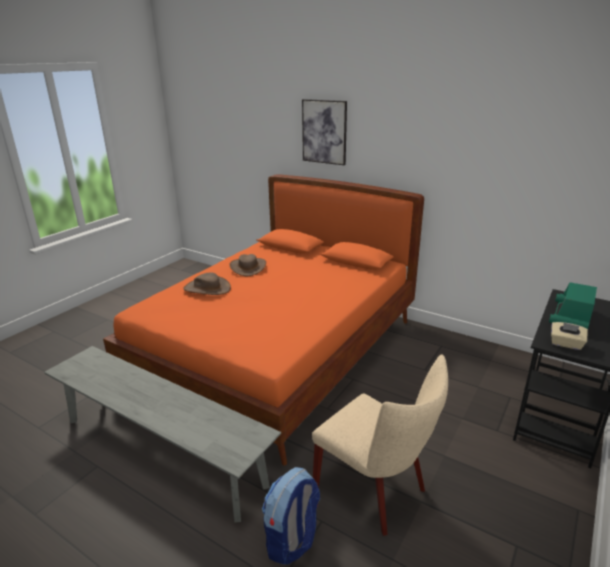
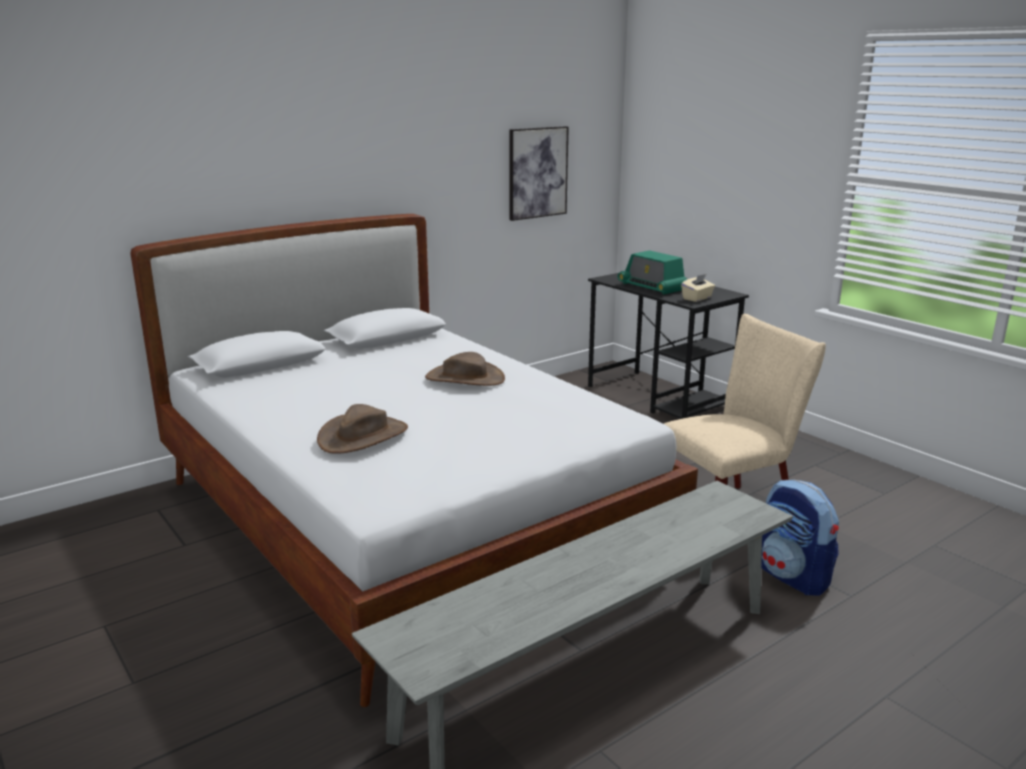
camera: 70 degrees left, 5 degrees down
orange bed [103,174,424,466] -> white bed [130,214,698,707]
brown hat [230,254,266,276] -> brown hat moved to [425,352,505,386]
picture [302,99,347,165] -> picture moved to [509,126,569,221]

